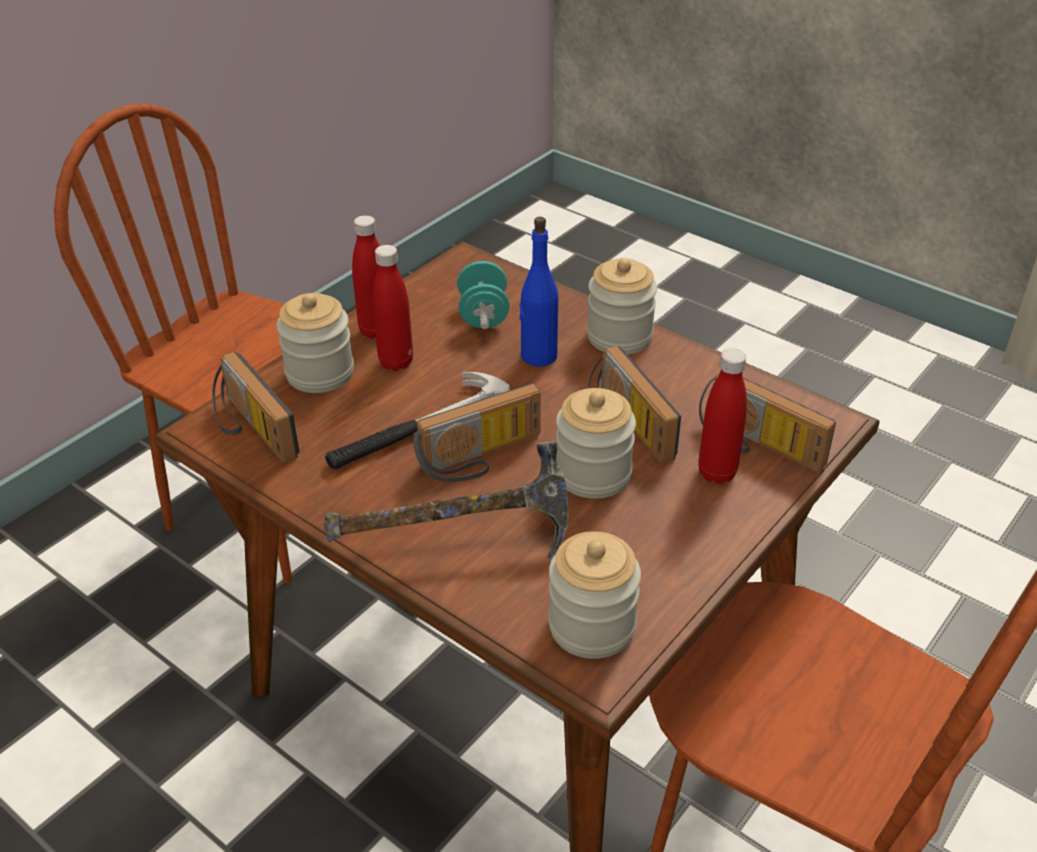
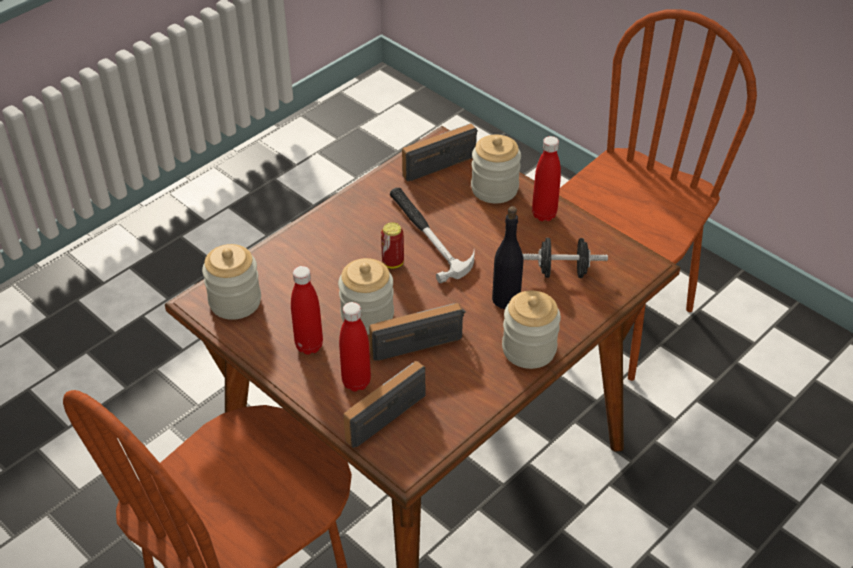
camera: 95 degrees right, 5 degrees up
hammer [324,441,568,561] -> none
red bottle [373,245,413,371] -> red bottle moved to [291,266,323,355]
radio [413,383,541,482] -> can [381,222,404,269]
turquoise dumbbell [457,261,510,329] -> black dumbbell [522,238,608,278]
blue bottle [519,217,558,367] -> black bottle [492,206,523,309]

